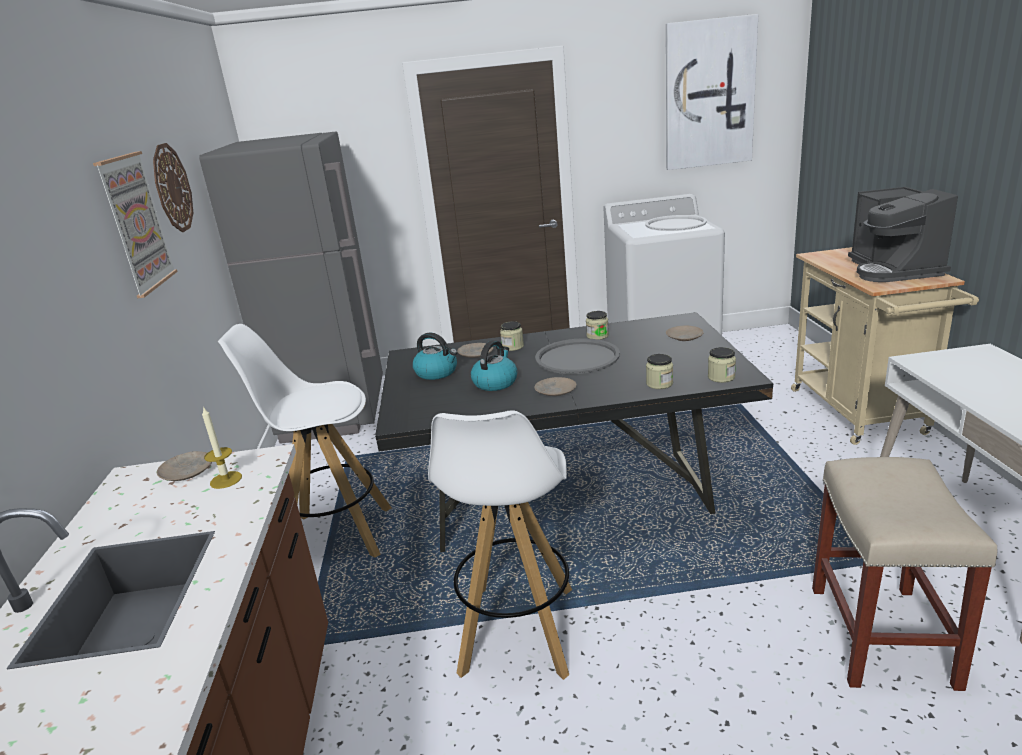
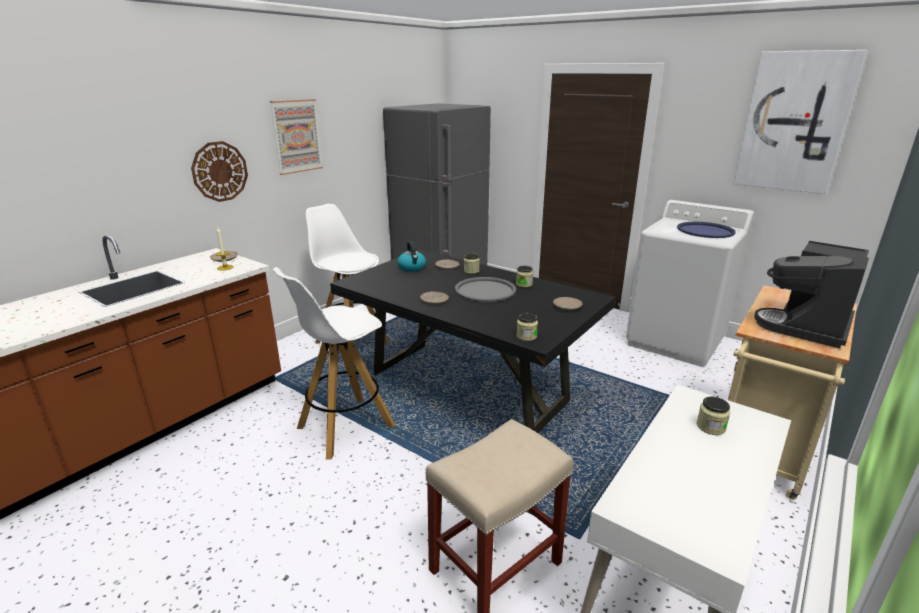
camera: 40 degrees right, 0 degrees up
wall clock [153,143,193,232] -> wall clock moved to [191,141,248,202]
kettle [471,340,517,391] -> none
white tray [645,215,707,231] -> blue tray [677,222,736,238]
jar [646,354,673,389] -> jar moved to [697,396,730,435]

